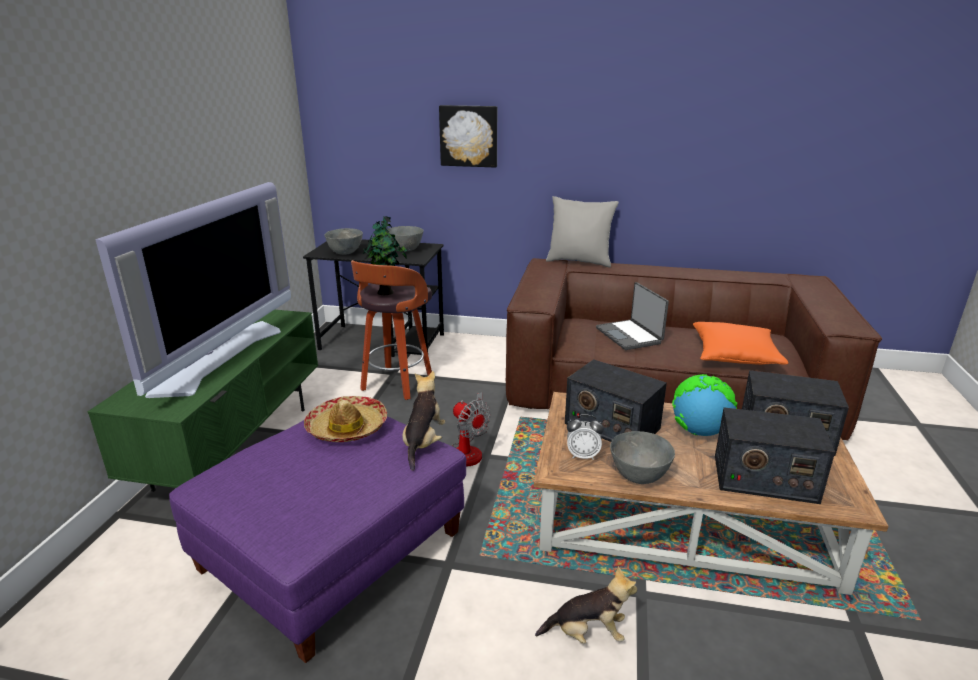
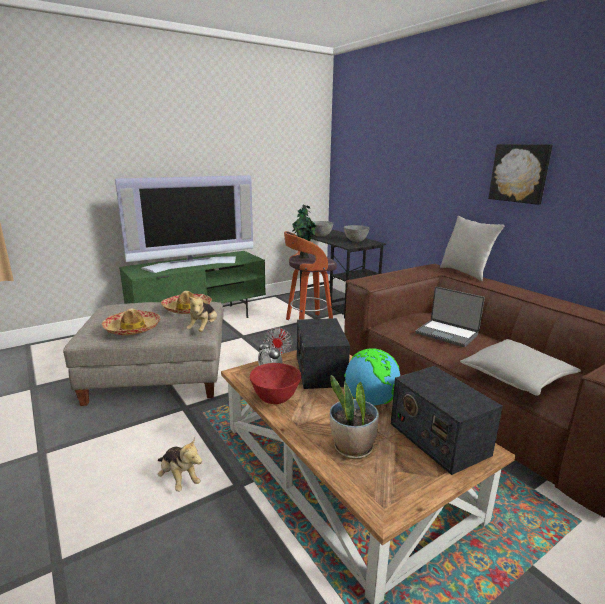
camera: 45 degrees right, 5 degrees down
purple ottoman [169,416,466,663] -> grey ottoman [63,302,223,406]
plush toy [402,371,446,471] -> plush toy turned 135 degrees clockwise [186,294,217,332]
picture [439,105,497,168] -> picture moved to [488,144,553,205]
laptop [596,282,669,350] -> laptop turned 75 degrees counterclockwise [416,287,485,347]
grey bowl [610,431,675,484] -> red bowl [250,363,301,404]
orange pillow [693,322,788,365] -> grey pillow [460,339,581,396]
radio [715,408,835,504] -> potted plant [330,375,379,459]
none -> hat [102,308,161,336]

